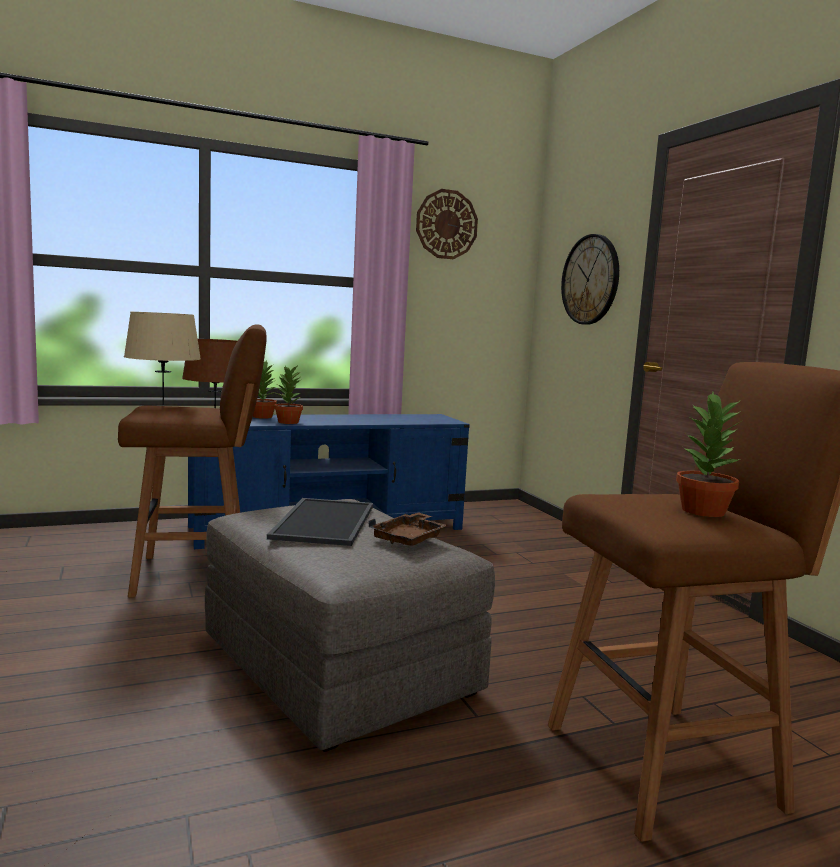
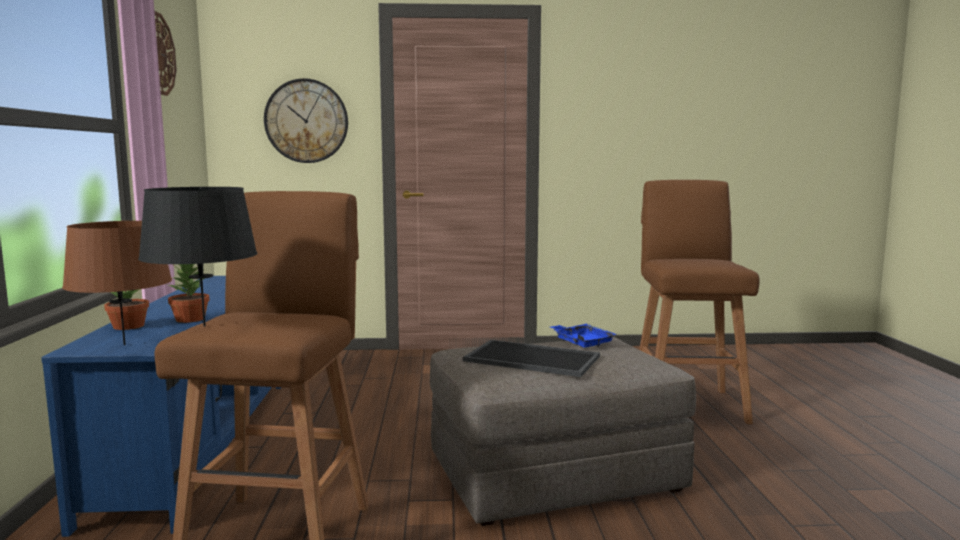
camera: 70 degrees left, 0 degrees up
beige table lamp [124,312,201,405] -> black table lamp [138,187,257,327]
brown tray [368,512,448,546] -> blue tray [551,324,617,348]
potted plant [676,392,743,517] -> none

